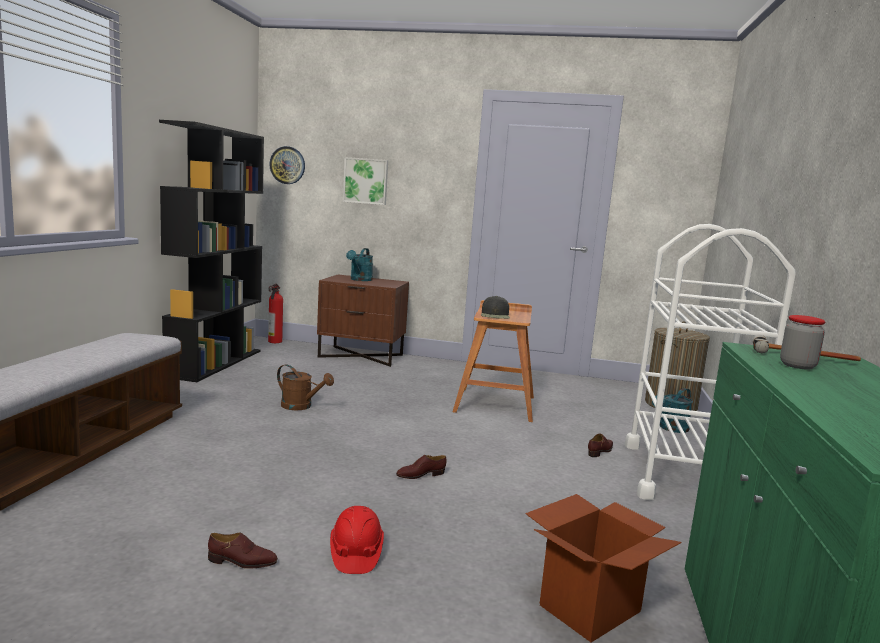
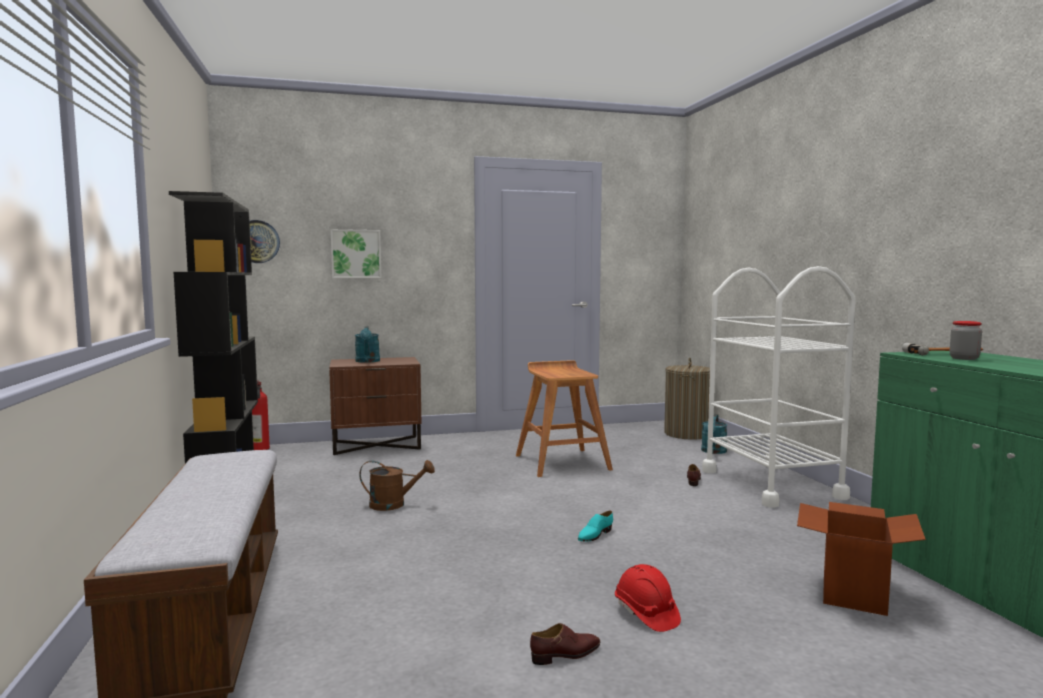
camera: 25 degrees left, 5 degrees down
brown shoe [396,455,447,479] -> turquoise shoe [578,511,613,542]
black cap [481,296,510,319] -> none

